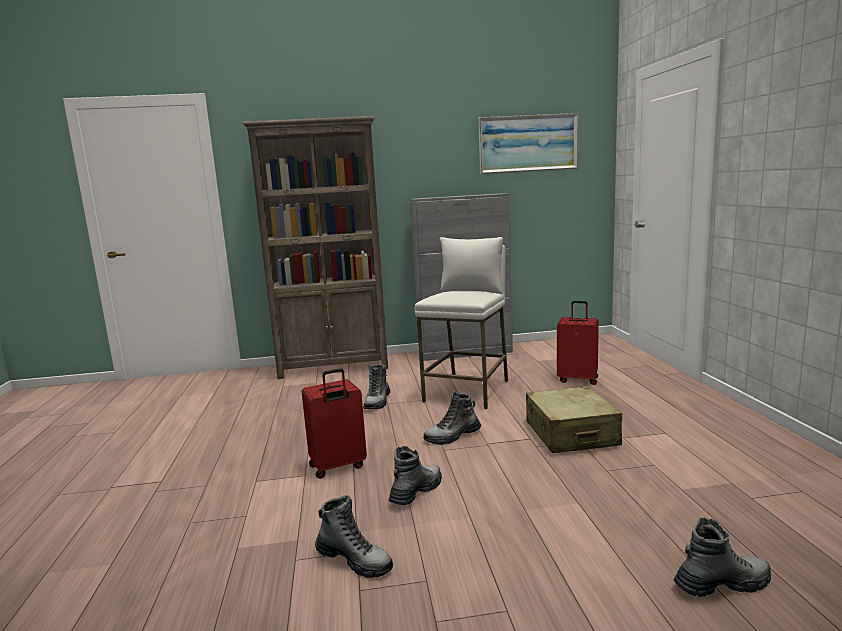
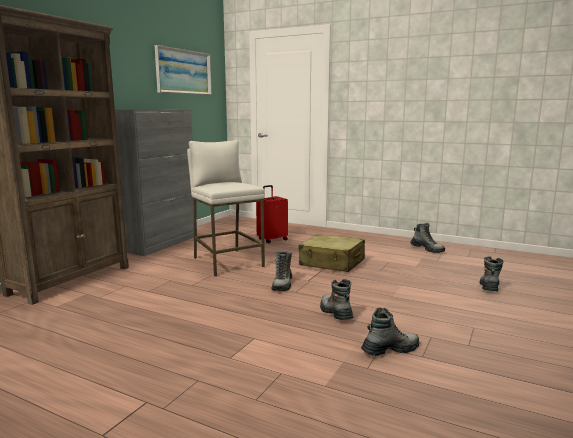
camera: 55 degrees left, 0 degrees up
red suitcase [302,368,367,479] -> none
boot [363,365,390,409] -> boot moved to [411,223,445,253]

